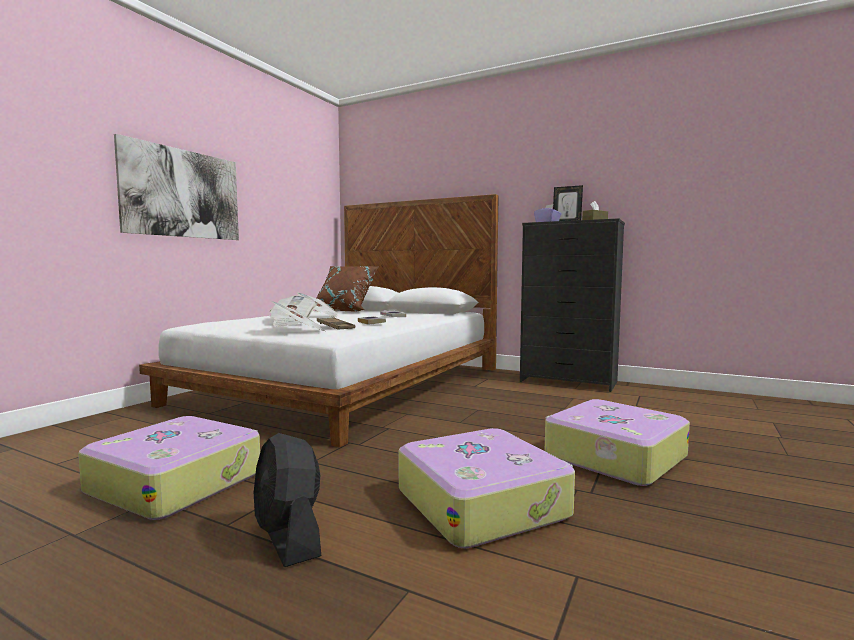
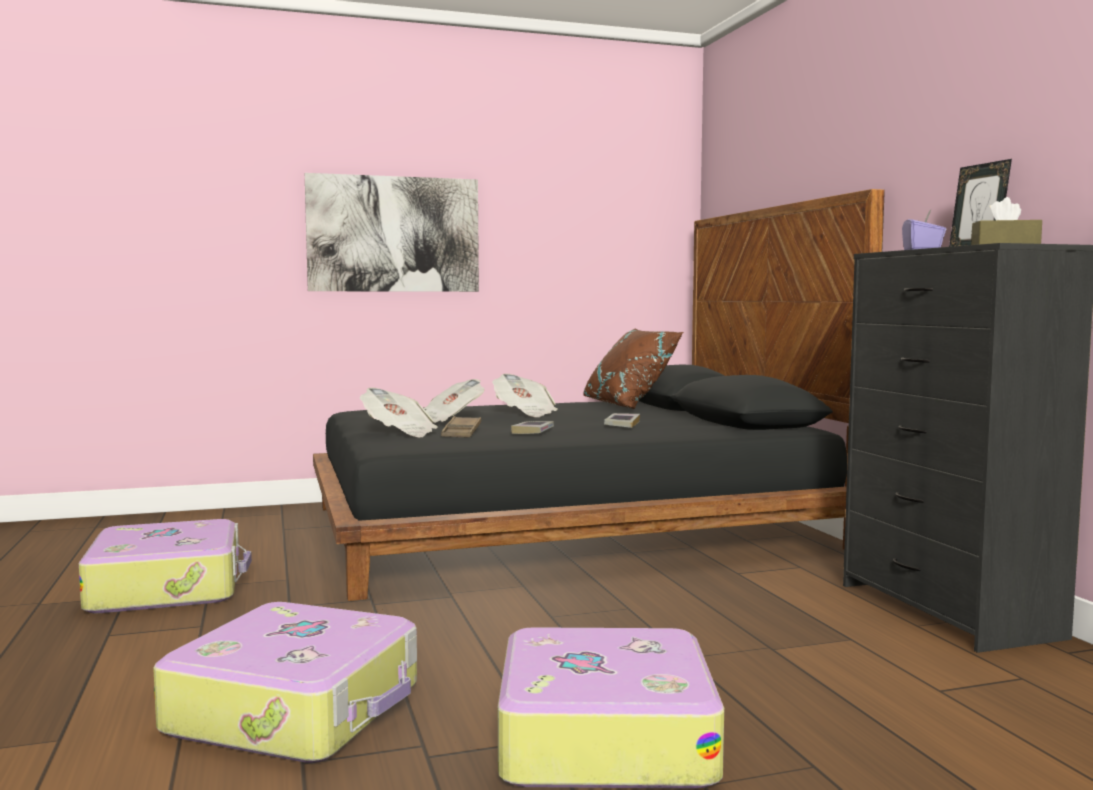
camera: 45 degrees right, 0 degrees up
white bed [139,194,499,448] -> black bed [313,189,885,601]
black fan [254,433,321,567] -> none

